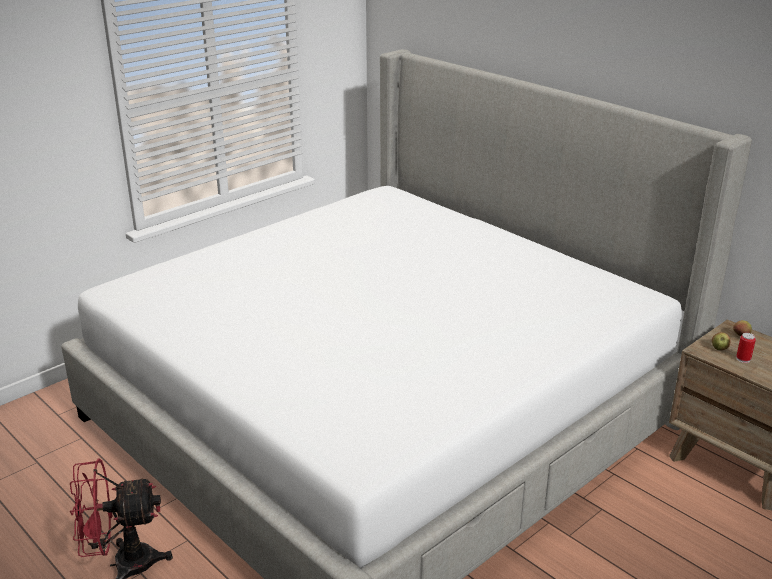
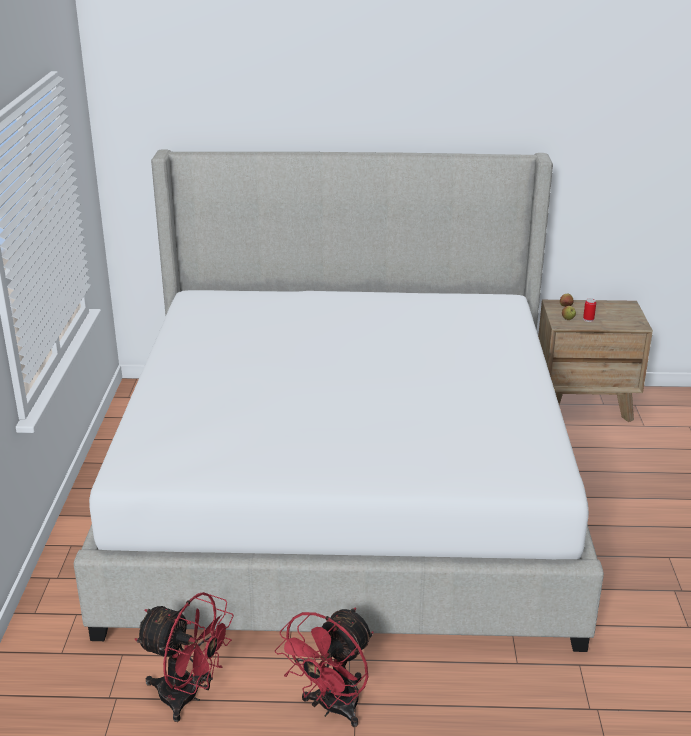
camera: 45 degrees left, 0 degrees up
none -> red fan [135,592,234,722]

